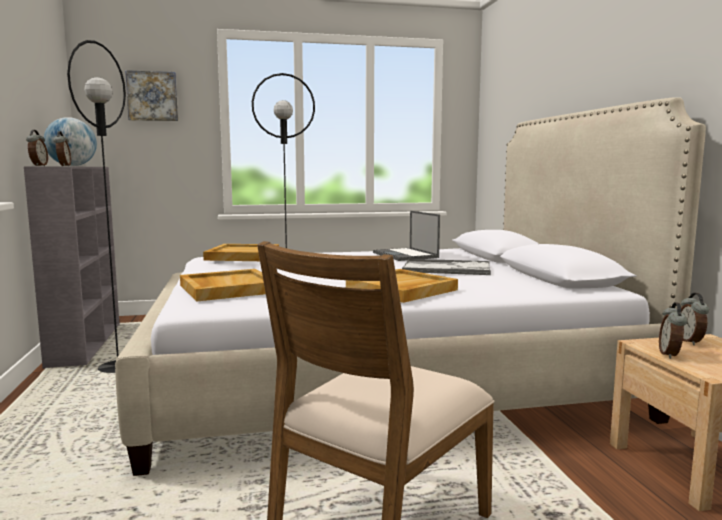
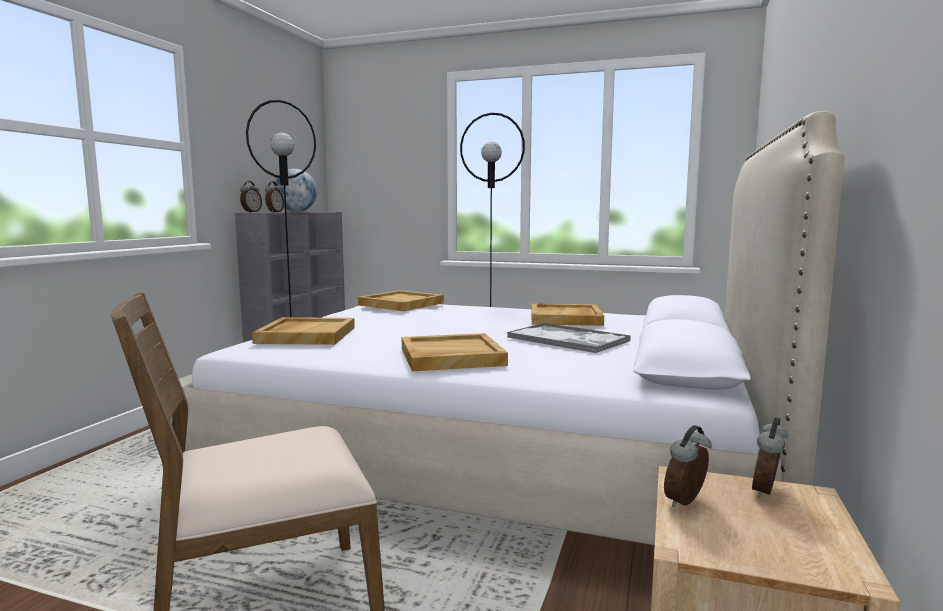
camera: 30 degrees right, 0 degrees up
picture [125,70,178,121] -> none
laptop [373,211,440,261] -> beige tray [531,303,604,326]

